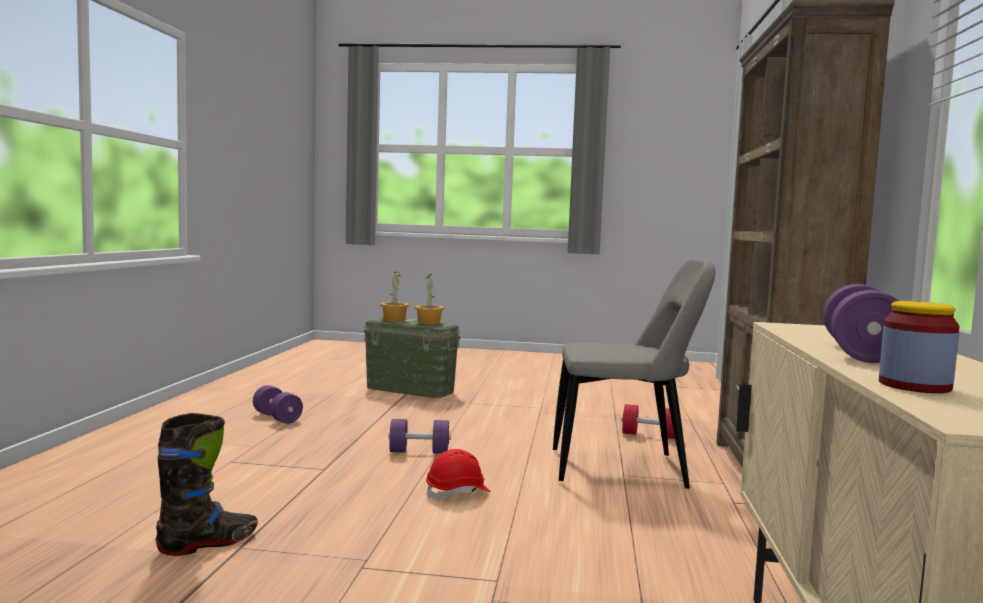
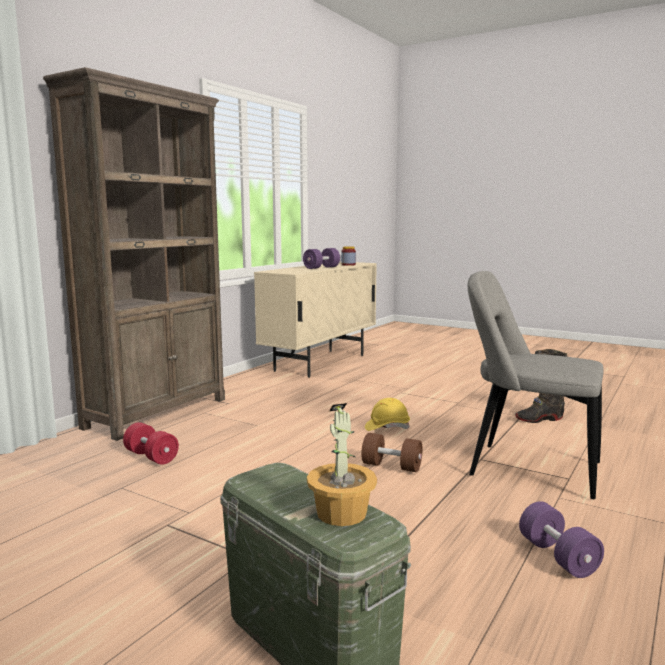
camera: 155 degrees left, 5 degrees up
purple dumbbell [388,419,451,453] -> brown dumbbell [361,433,423,472]
potted plant [415,274,444,325] -> none
red hard hat [426,449,491,500] -> yellow hard hat [365,398,410,431]
grey chair [553,259,715,489] -> grey chair moved to [468,271,604,499]

